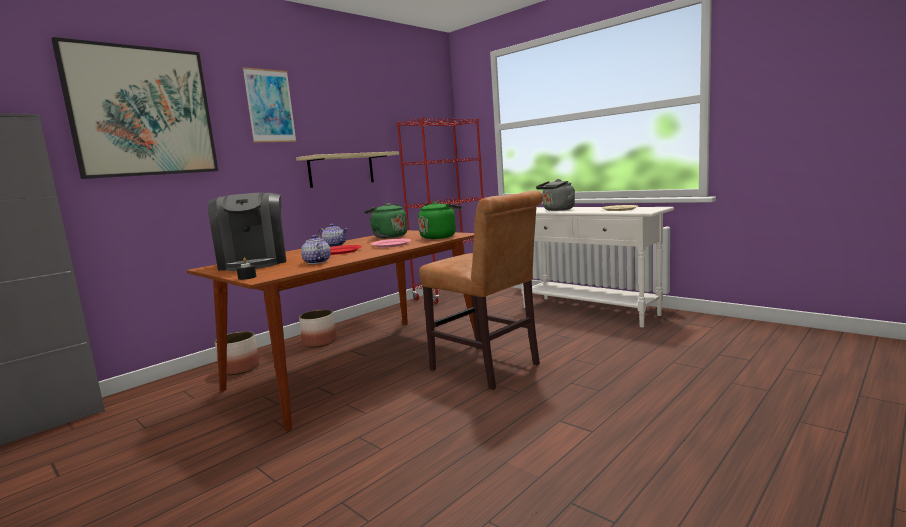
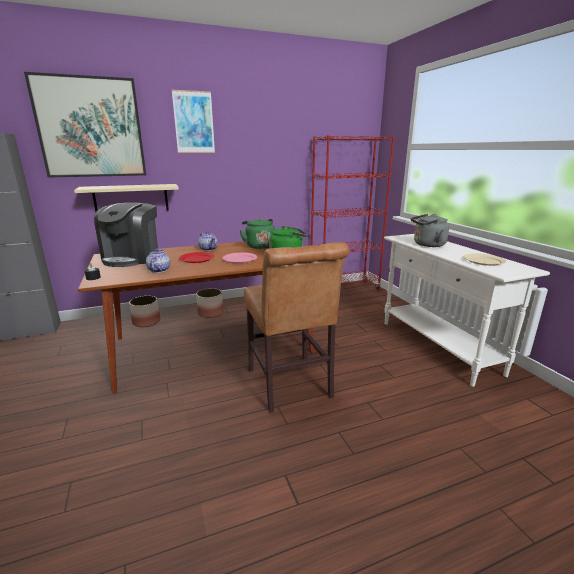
camera: 25 degrees right, 10 degrees up
beige shelf [296,151,399,188] -> beige shelf moved to [74,184,179,212]

